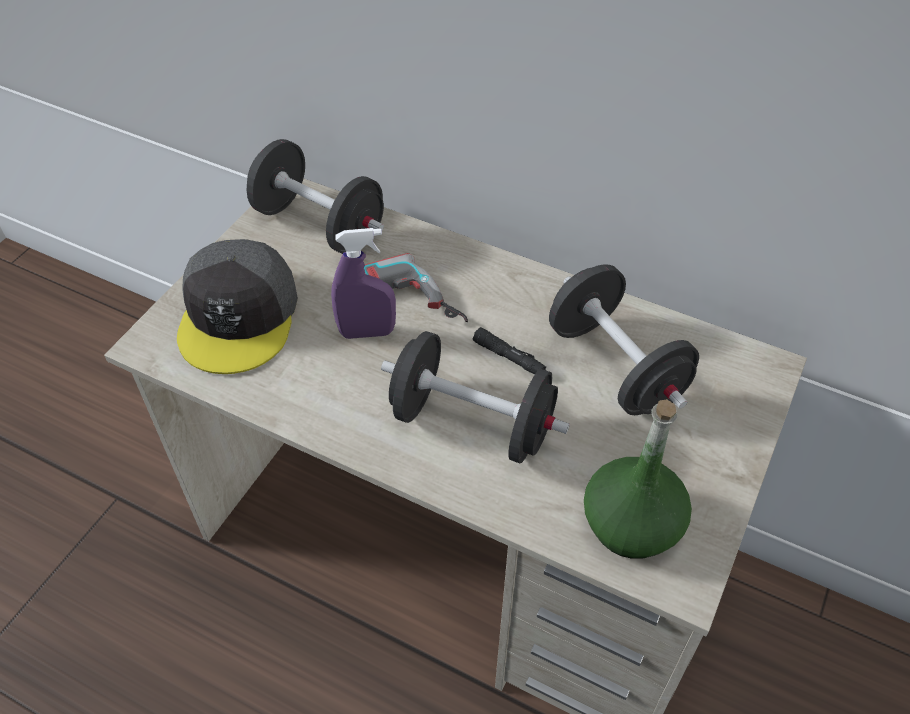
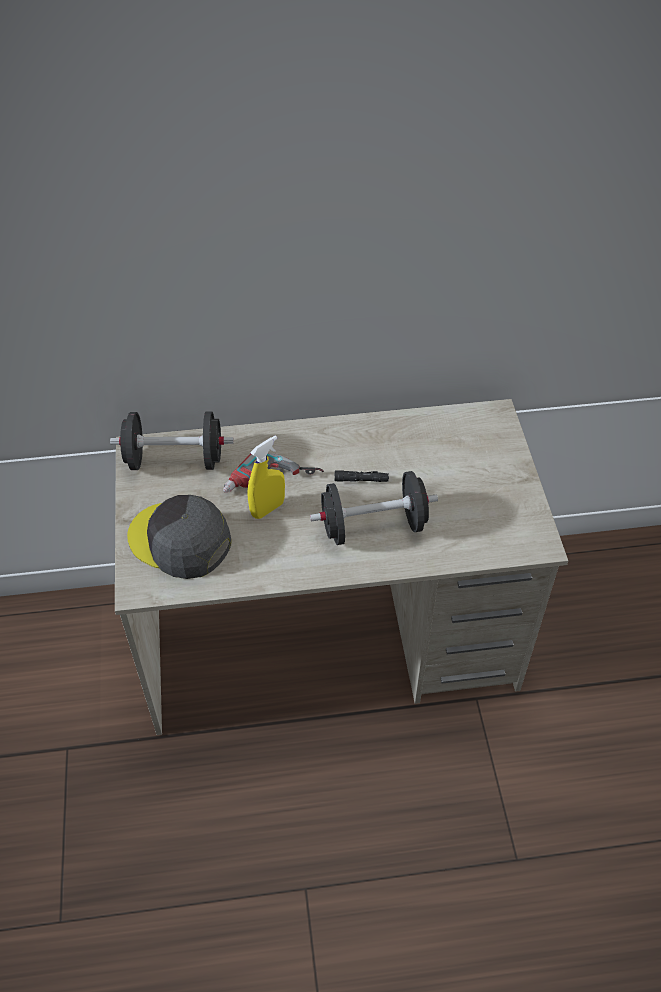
camera: 35 degrees left, 0 degrees up
grey cap [177,239,298,374] -> grey cap turned 150 degrees clockwise [127,495,232,579]
purple spray bottle [331,228,396,339] -> yellow spray bottle [248,435,285,519]
black dumbbell [549,264,699,415] -> none
green bottle [584,399,692,559] -> none

